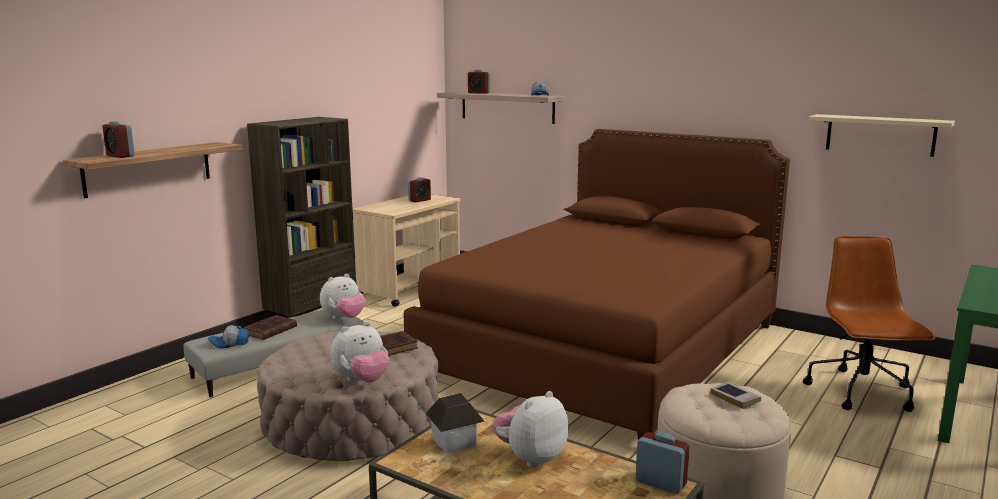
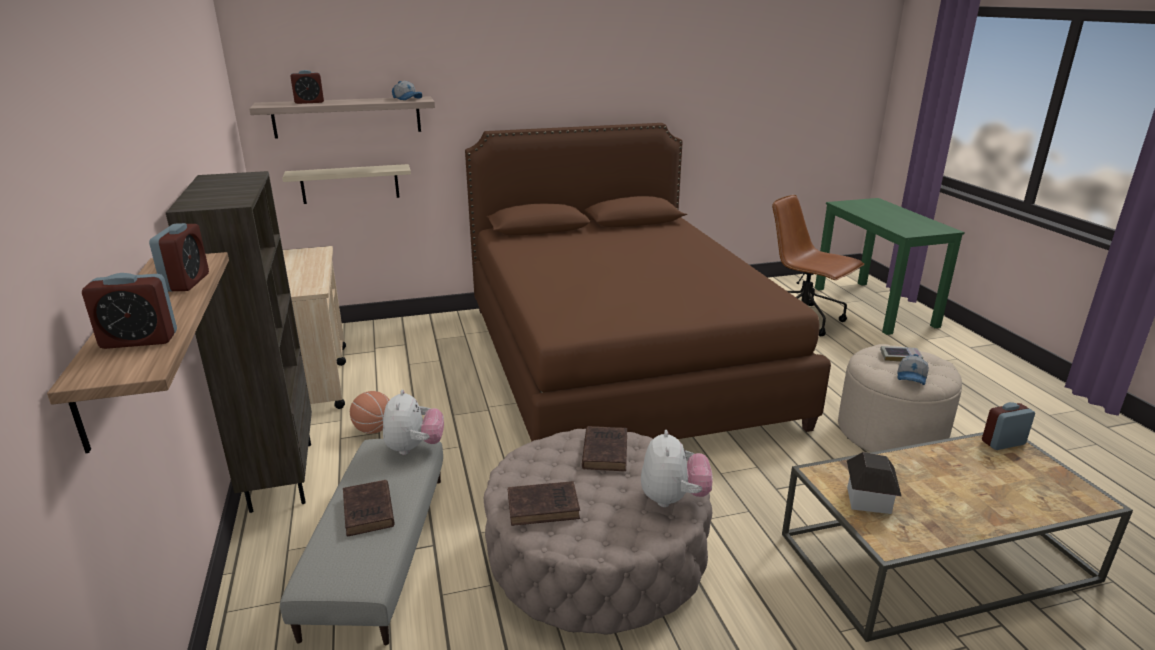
camera: 50 degrees left, 10 degrees up
cap [208,325,249,348] -> cap moved to [897,354,929,385]
alarm clock [408,177,431,202] -> alarm clock moved to [149,223,209,291]
plush toy [492,391,568,468] -> none
beige shelf [809,114,955,157] -> beige shelf moved to [282,164,411,204]
none -> basketball [350,391,390,434]
none -> brown book [508,481,580,526]

